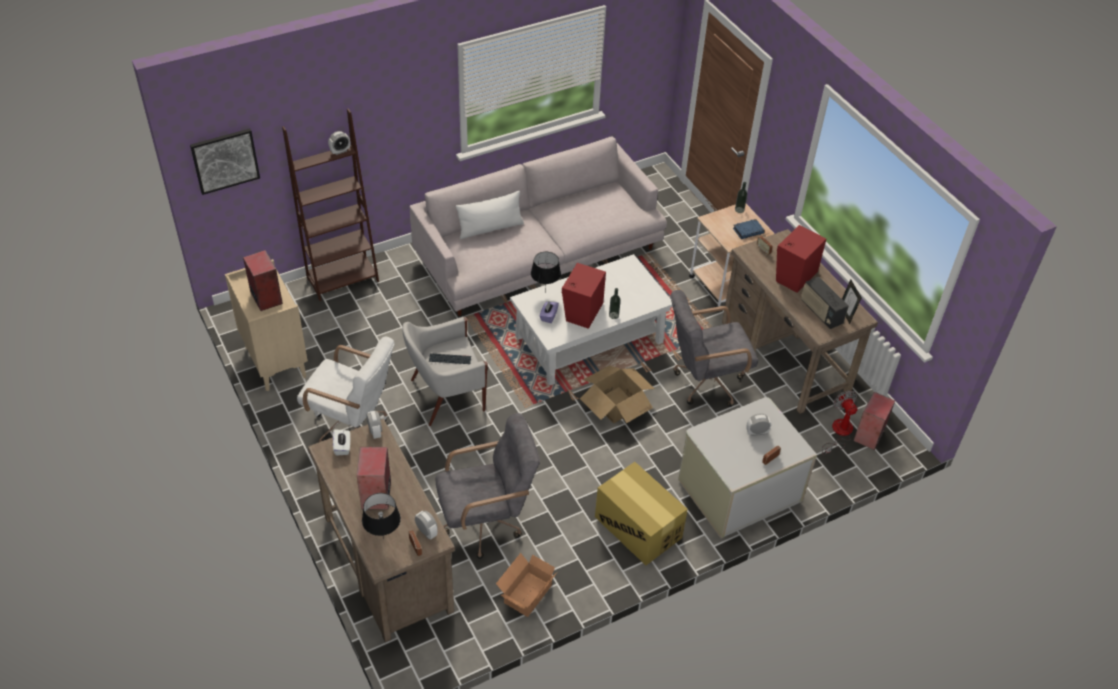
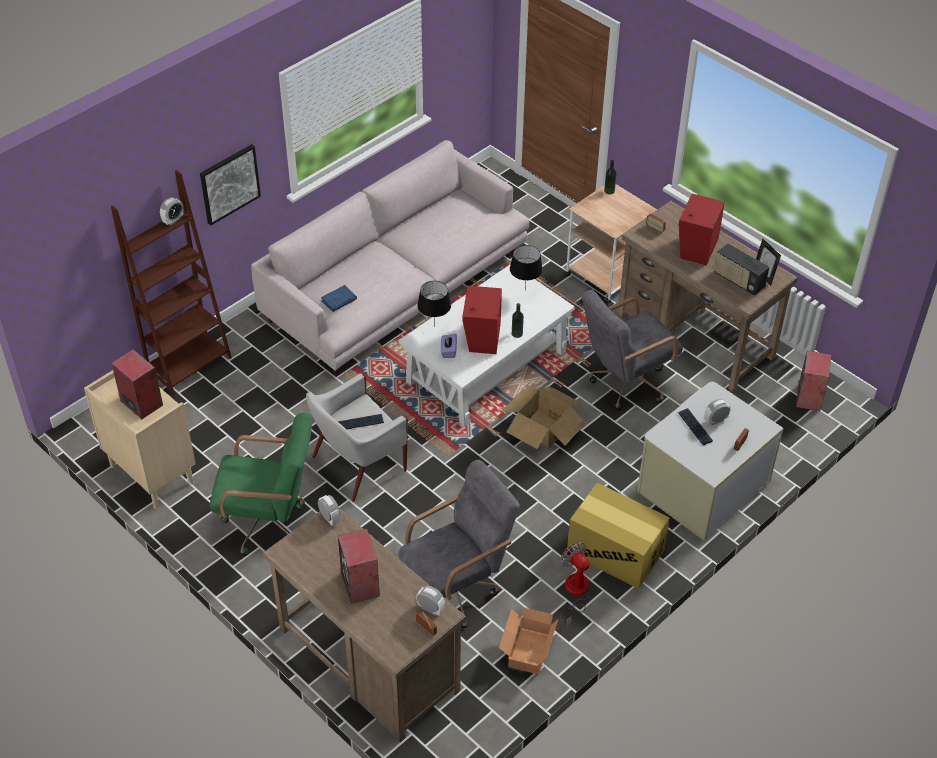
camera: 15 degrees left, 0 degrees up
picture [190,129,260,195] -> picture moved to [200,144,261,226]
white office chair [297,337,395,442] -> green office chair [210,413,312,555]
white tissue box [333,429,350,455] -> none
black table lamp [362,493,401,539] -> black table lamp moved to [510,245,543,287]
white pillow [456,191,524,239] -> none
blue book [733,219,765,239] -> blue book moved to [321,285,357,312]
fan [822,390,858,456] -> fan moved to [560,542,590,627]
none -> keyboard [678,408,713,446]

